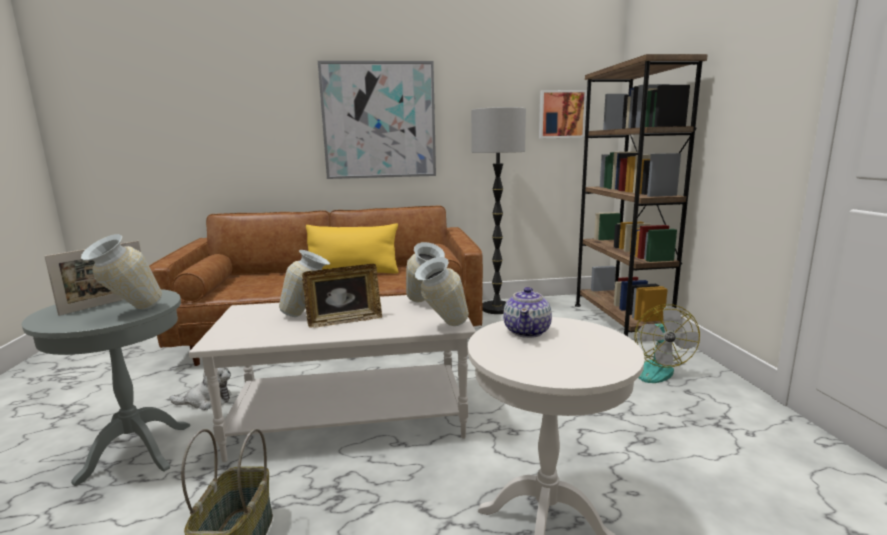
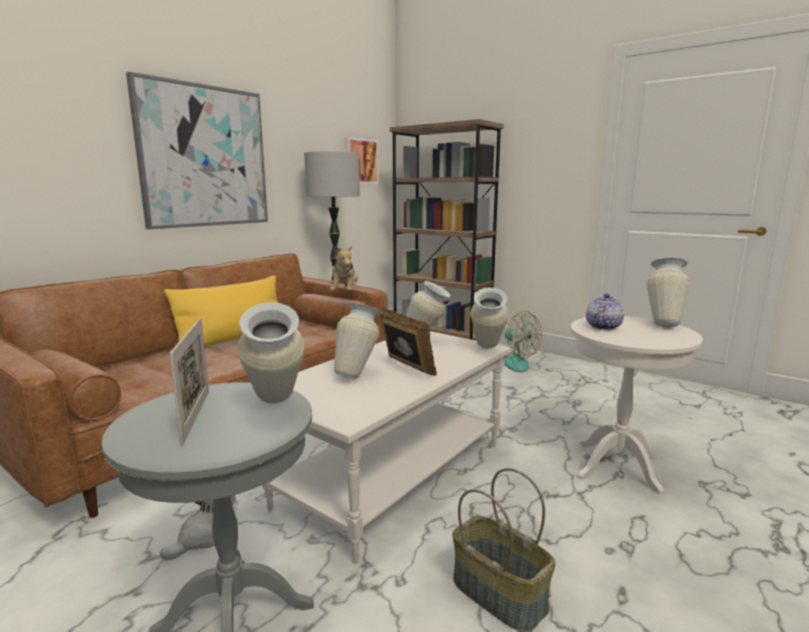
camera: 45 degrees left, 0 degrees up
picture frame [302,264,382,328] -> picture frame turned 60 degrees counterclockwise [380,307,437,376]
teapot [503,287,552,338] -> teapot turned 120 degrees counterclockwise [586,293,624,330]
none -> plush toy [329,245,358,291]
none -> vase [647,258,691,327]

